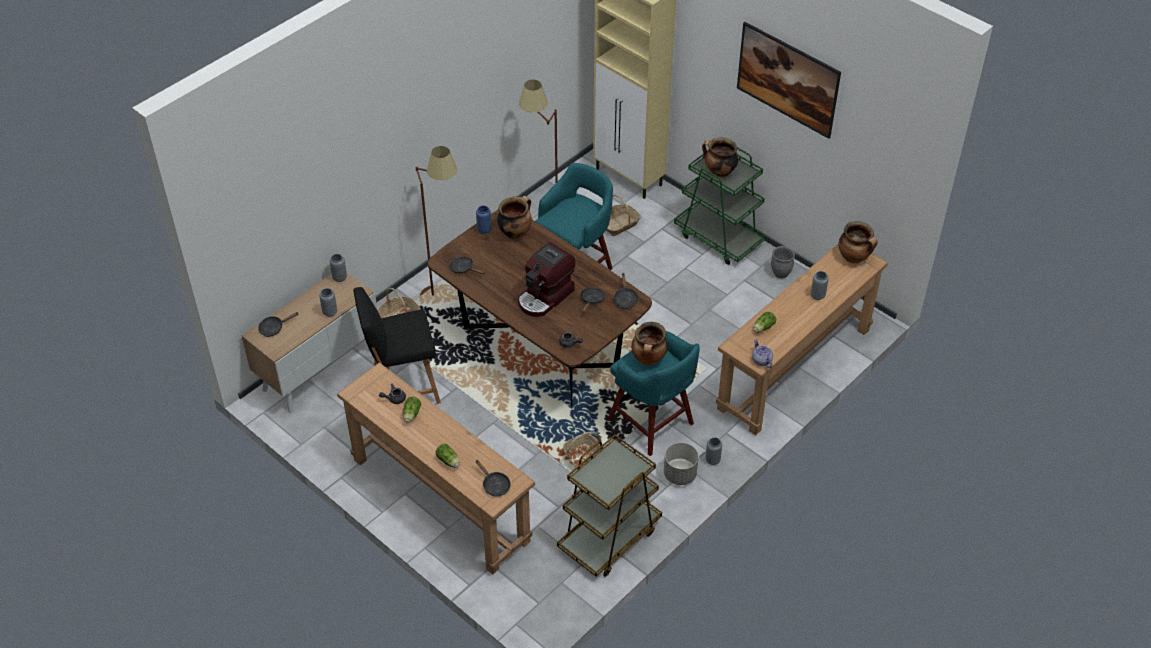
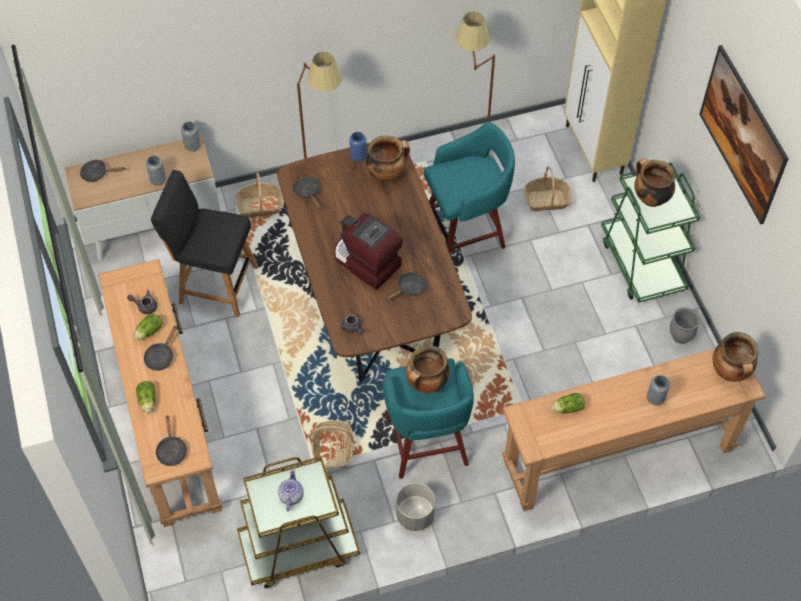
camera: 30 degrees right, 10 degrees up
coffee machine [518,242,576,317] -> coffee machine turned 60 degrees clockwise [334,213,403,290]
black frying pan [613,273,639,309] -> black frying pan moved to [144,325,177,371]
grey vase [705,437,722,465] -> none
teapot [752,339,773,368] -> teapot moved to [278,469,304,511]

